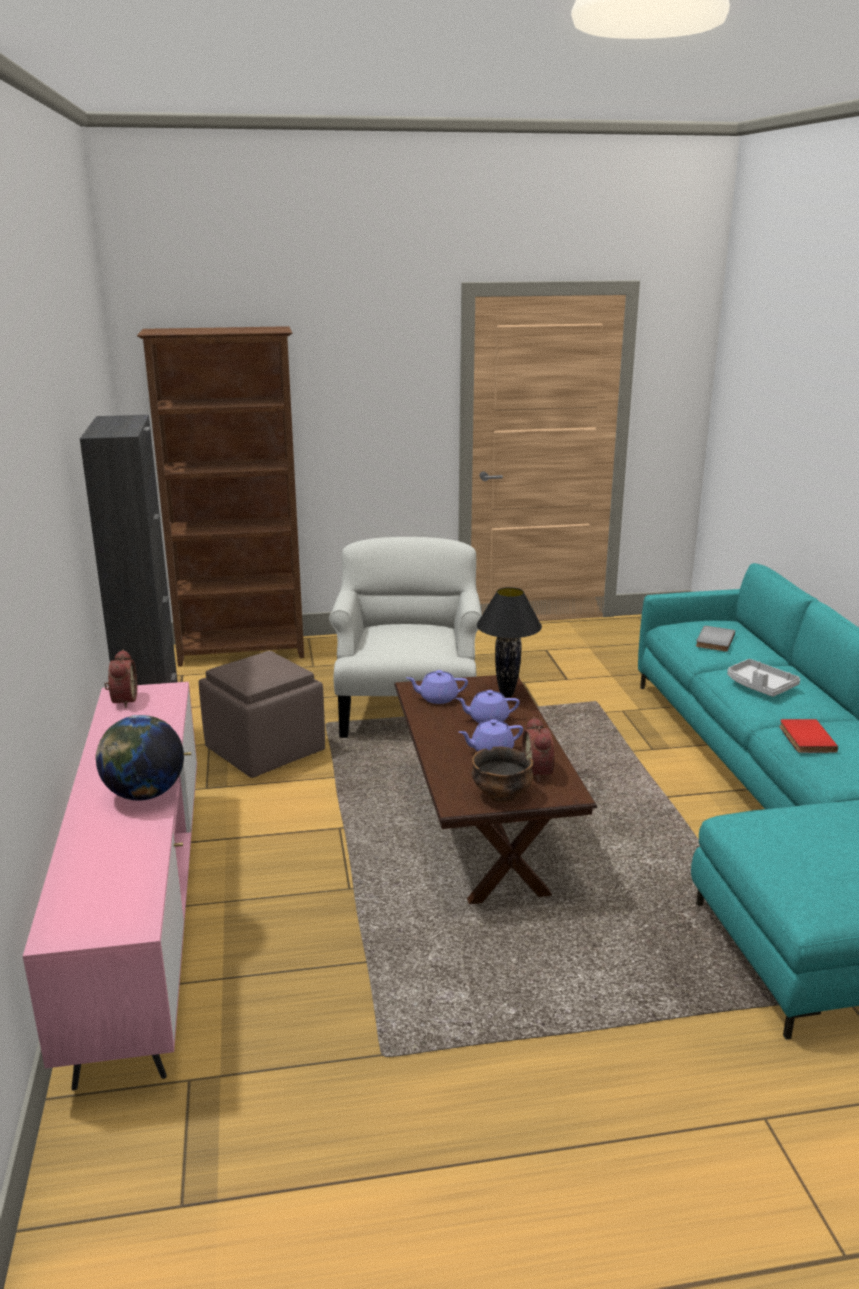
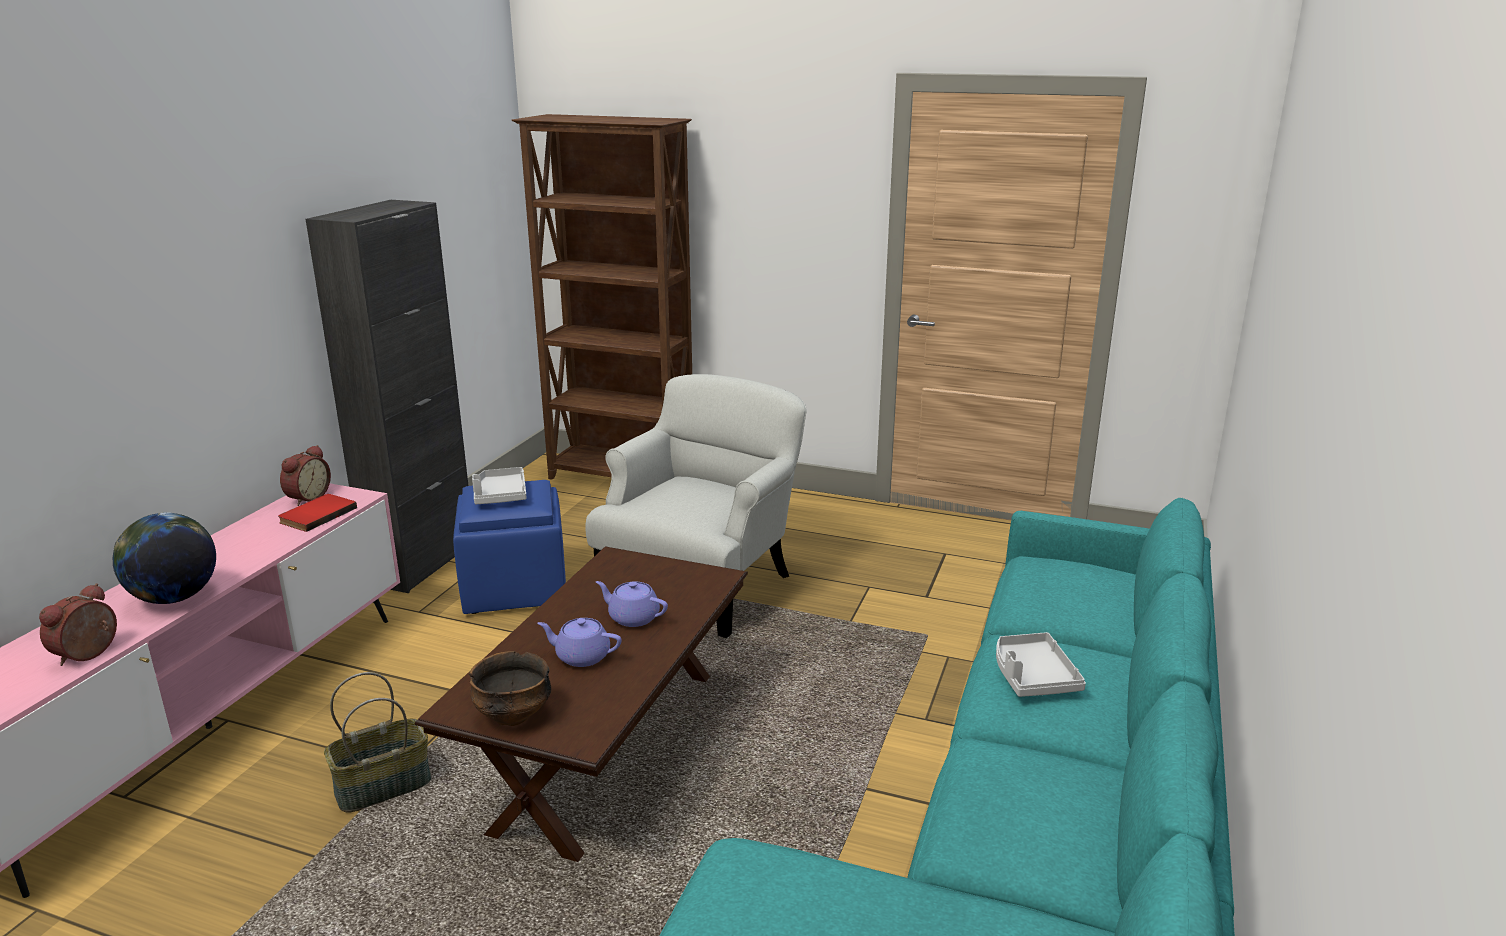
camera: 30 degrees right, 0 degrees up
brown ottoman [199,651,325,778] -> blue ottoman [453,480,566,614]
purple teapot [406,670,468,704] -> none
black table lamp [477,587,542,697] -> none
alarm clock [522,717,554,782] -> alarm clock moved to [39,583,117,666]
grey book [696,626,735,652] -> none
red book [779,719,838,753] -> red book moved to [278,494,357,532]
none -> basket [324,672,432,813]
none -> grey tray [472,467,526,504]

